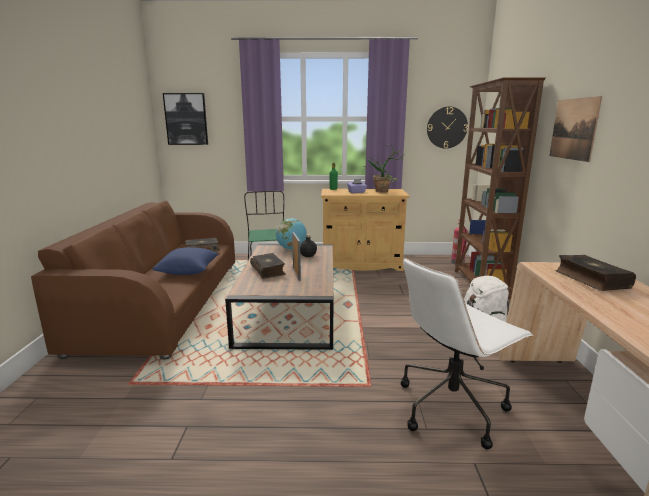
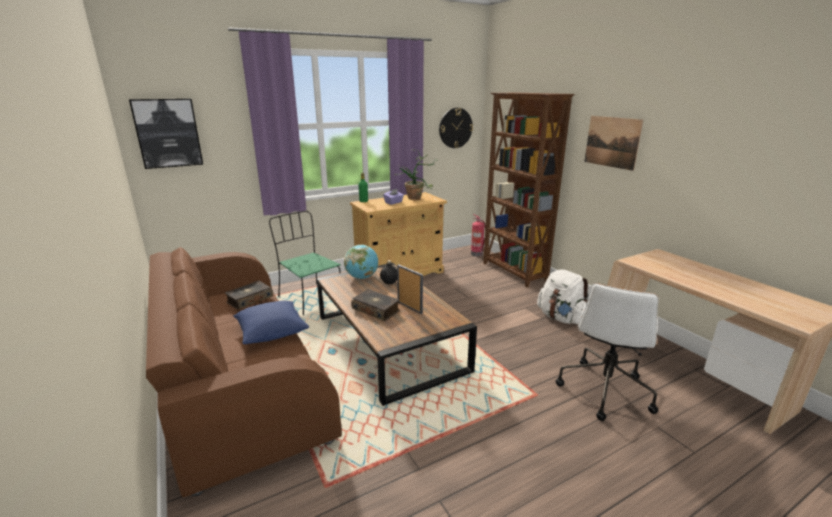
camera: 30 degrees left, 5 degrees up
book [555,255,636,291] -> none

